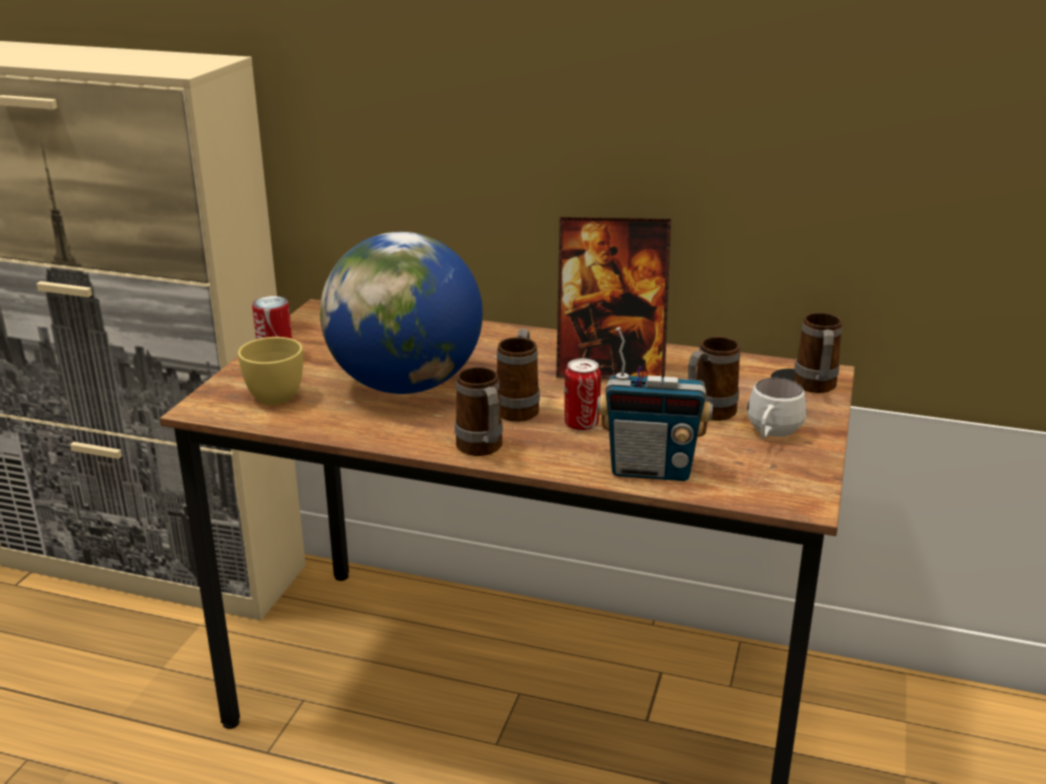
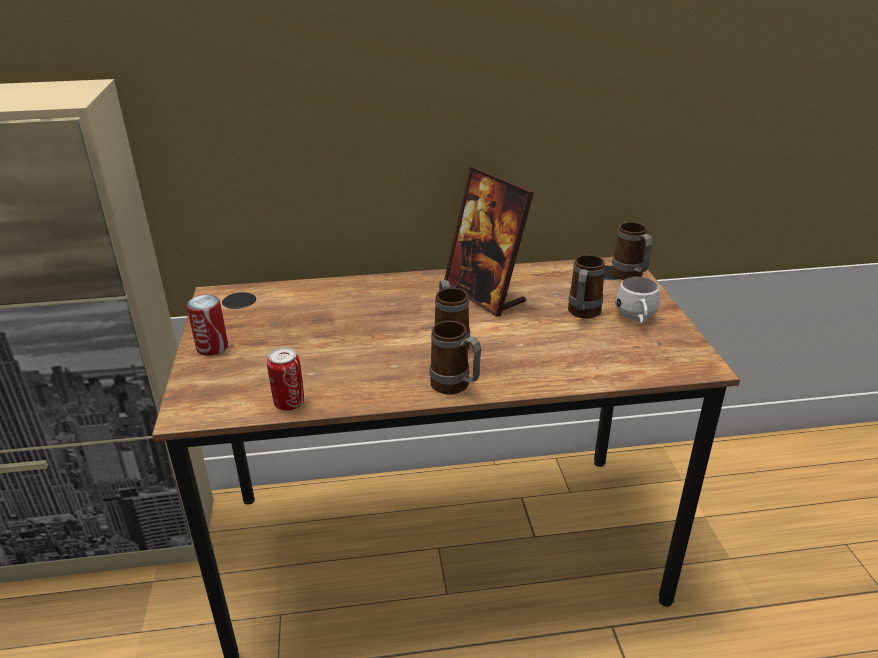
camera: 25 degrees left, 5 degrees up
yellow cup [238,337,303,405] -> none
globe [320,232,483,394] -> none
picture frame [556,217,671,379] -> picture frame turned 75 degrees clockwise [444,167,534,317]
can [564,358,601,431] -> can moved to [267,347,304,411]
radio [597,327,713,481] -> none

